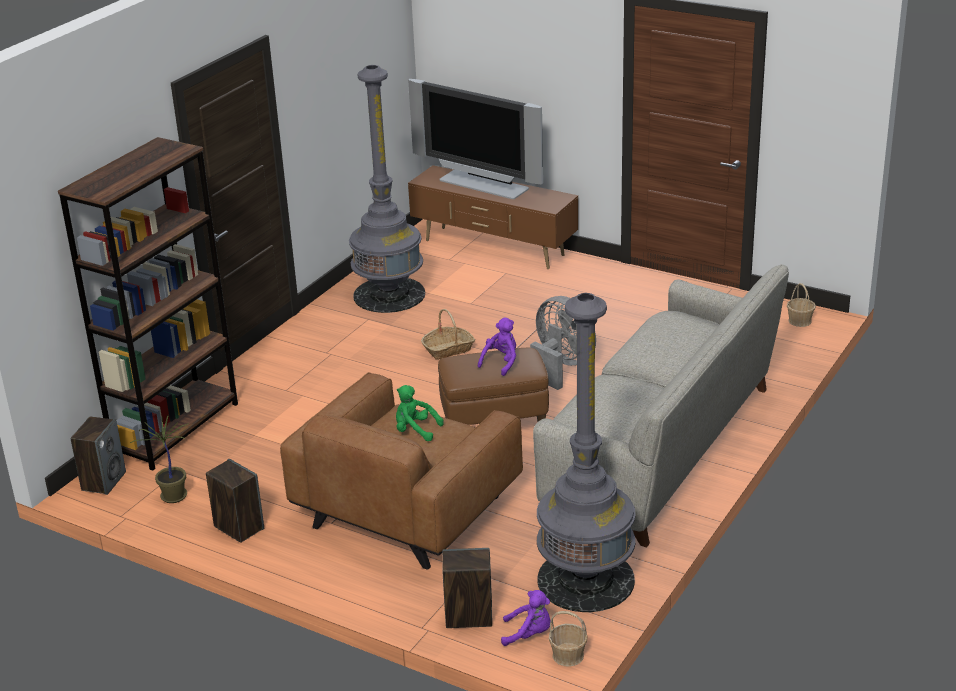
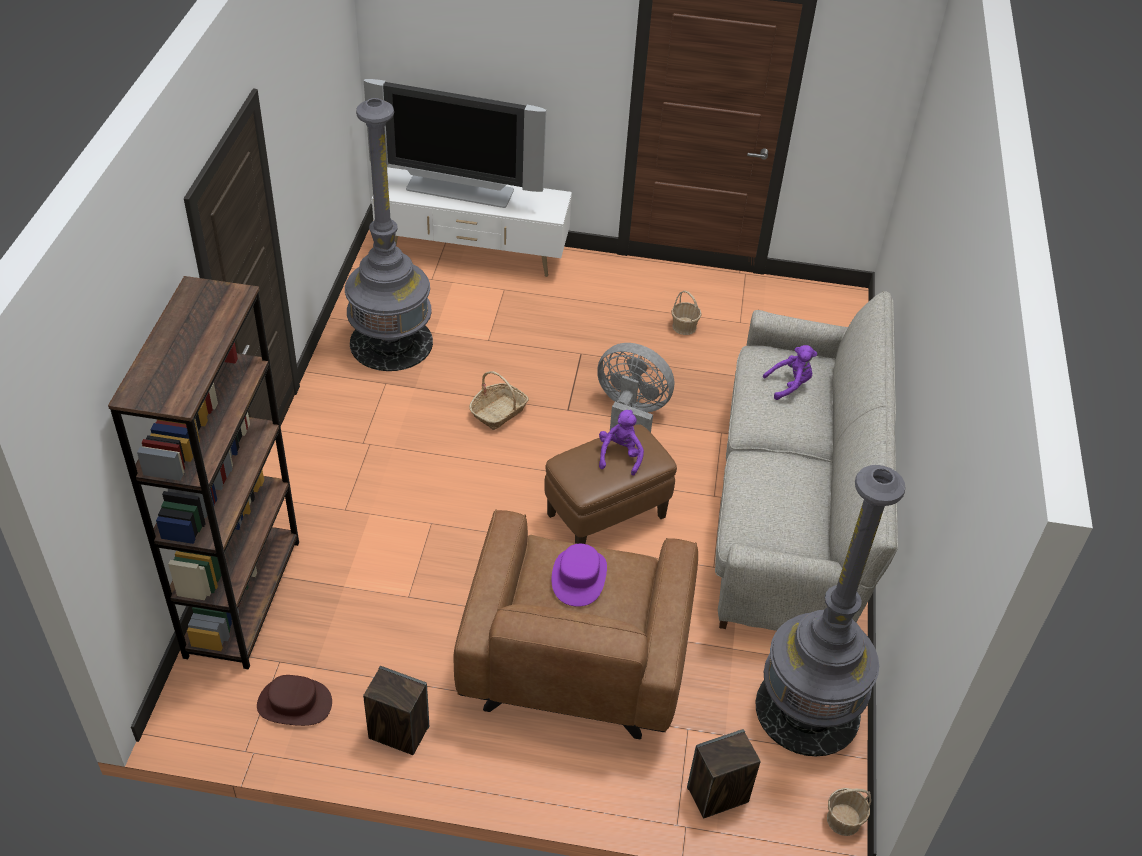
camera: 25 degrees left, 15 degrees up
speaker [70,417,126,495] -> none
potted plant [130,415,189,503] -> brown hat [257,675,332,726]
green plush toy [396,385,444,441] -> purple hat [552,544,607,607]
brown tv stand [408,165,578,269] -> white tv stand [372,167,572,277]
purple plush toy [501,590,551,646] -> purple plush toy moved to [763,345,817,400]
basket [787,283,816,327] -> basket moved to [671,290,702,335]

